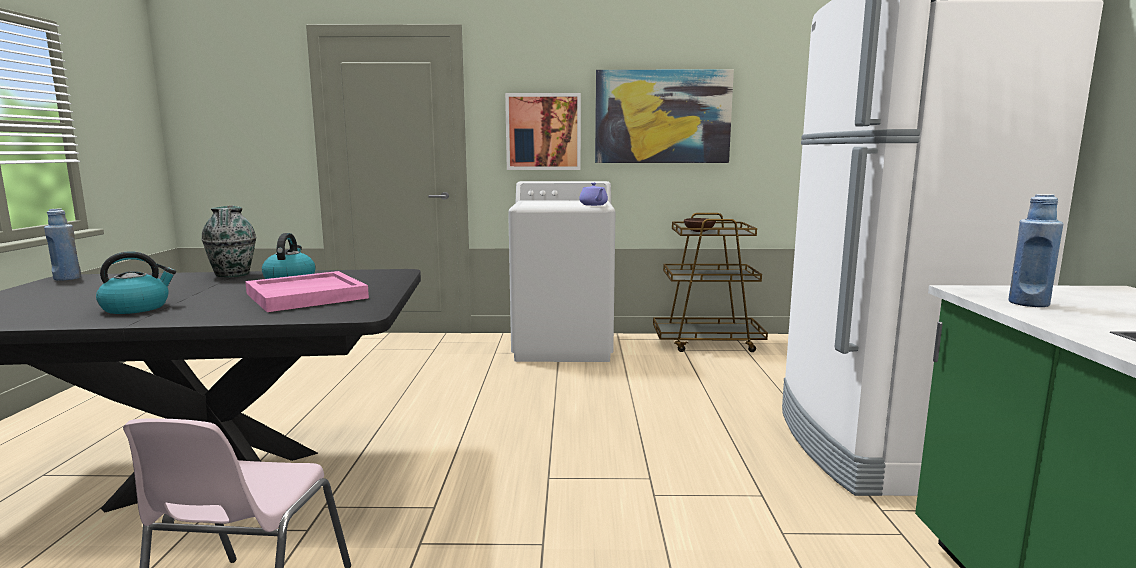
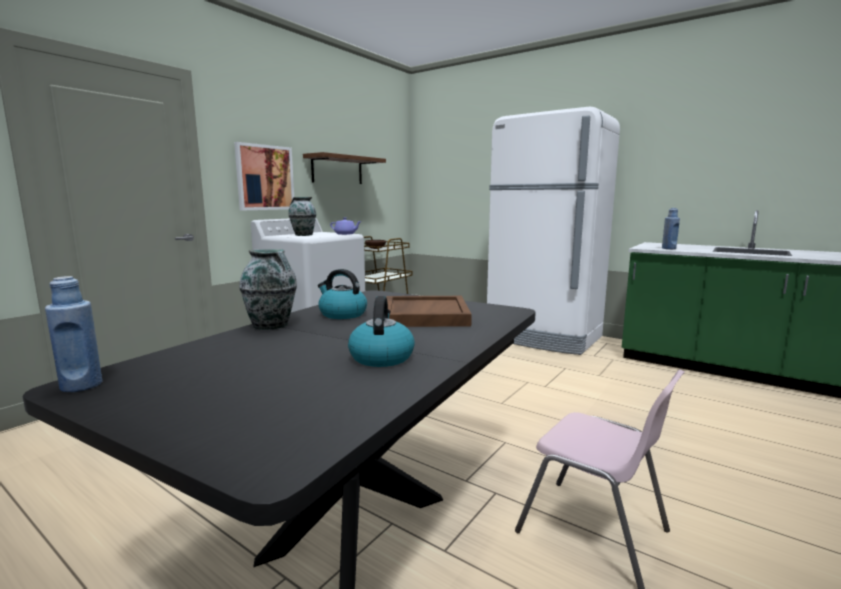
camera: 55 degrees left, 0 degrees up
pink tray [245,271,369,312] -> brown tray [386,296,472,327]
picture [595,70,734,163] -> brown shelf [303,152,386,184]
none -> vase [288,197,316,236]

